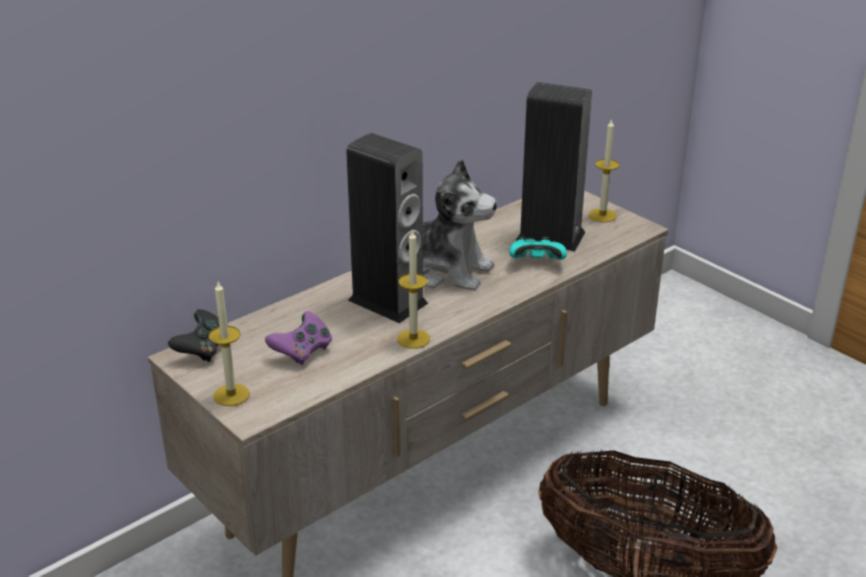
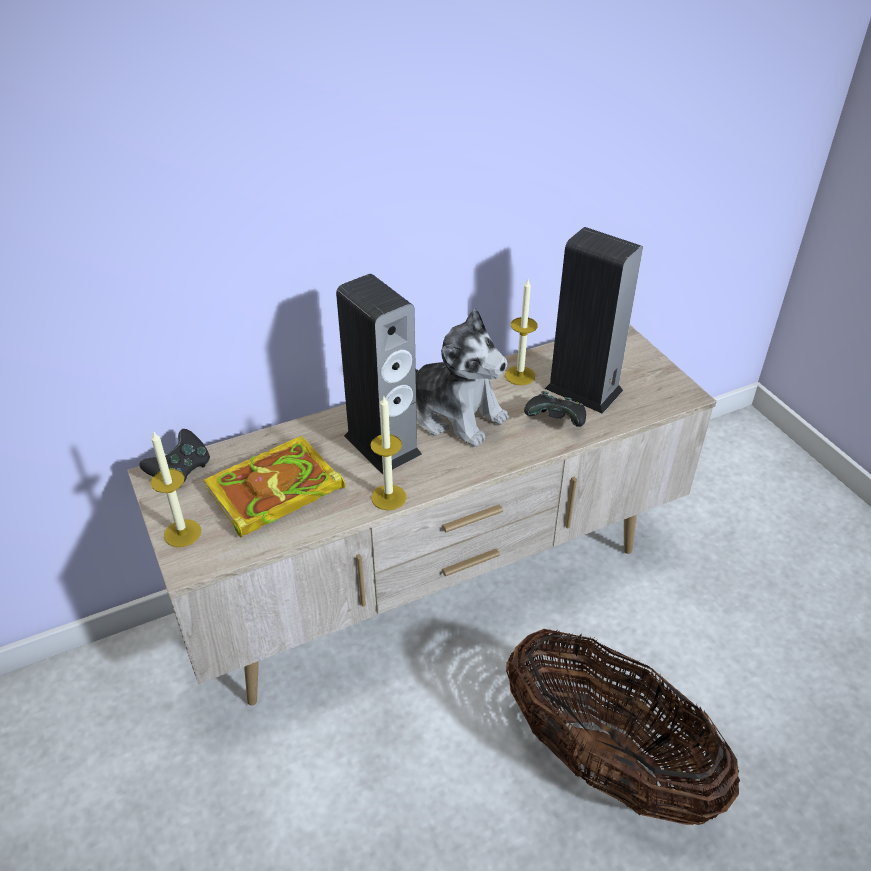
camera: 15 degrees right, 10 degrees up
purple game controller [265,311,332,365] -> book [204,436,345,537]
turquoise game controller [509,237,567,260] -> black game controller [524,391,586,427]
candle [589,118,620,222] -> candle moved to [505,279,538,385]

